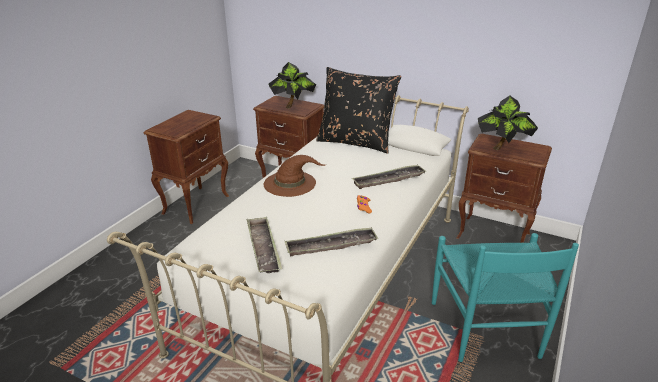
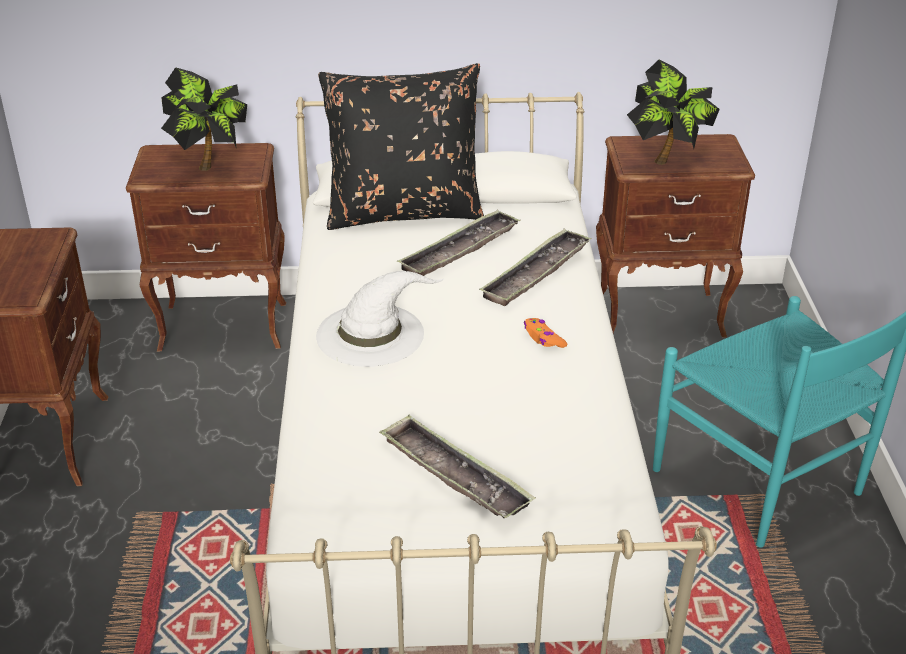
camera: 30 degrees left, 5 degrees up
brown hat [264,155,326,197] -> white hat [316,271,444,367]
tray [285,227,378,256] -> tray moved to [397,209,520,276]

